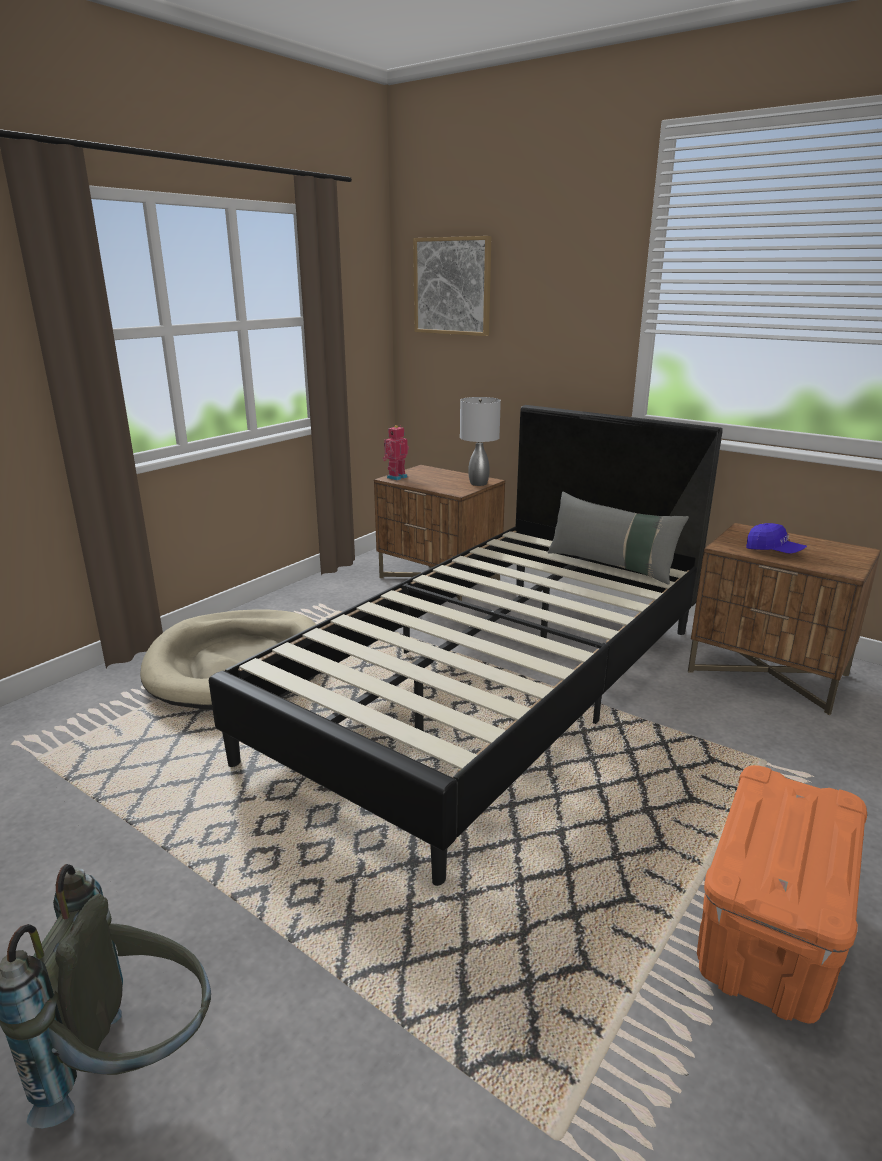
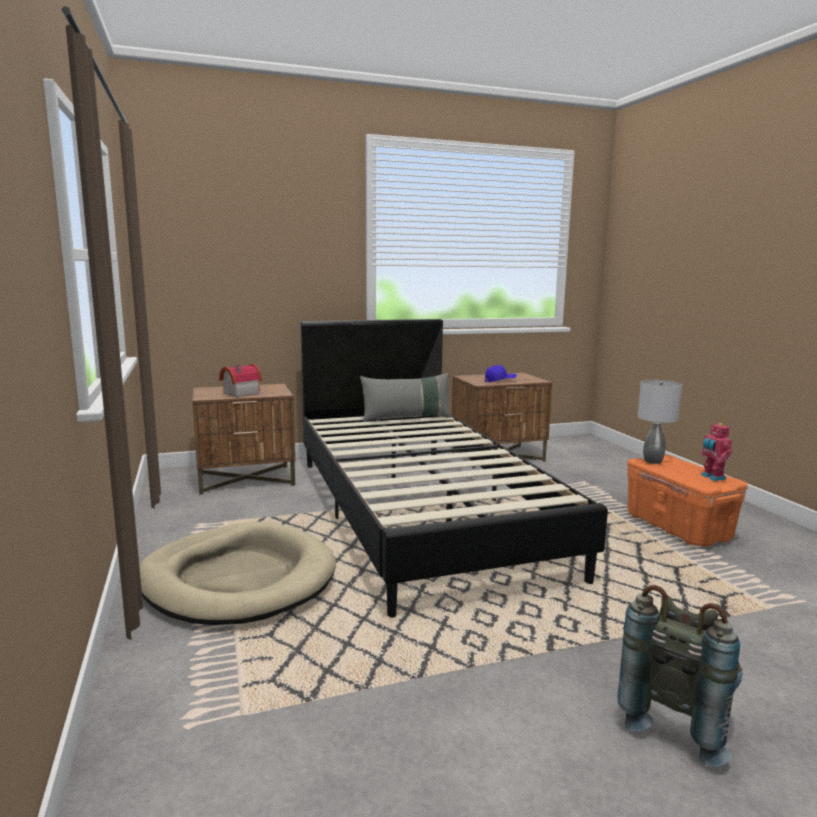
camera: 55 degrees left, 10 degrees down
toy robot [383,425,409,481] -> toy robot moved to [700,422,732,481]
picture [413,236,491,336] -> none
grey table lamp [460,397,501,486] -> grey table lamp moved to [638,380,682,464]
none -> toy house [219,364,262,397]

